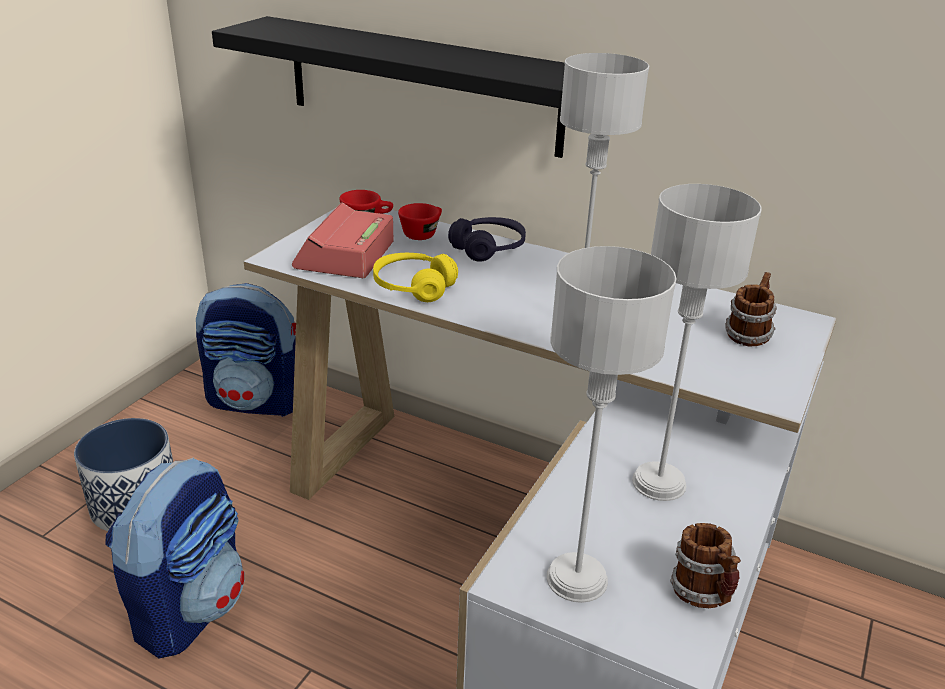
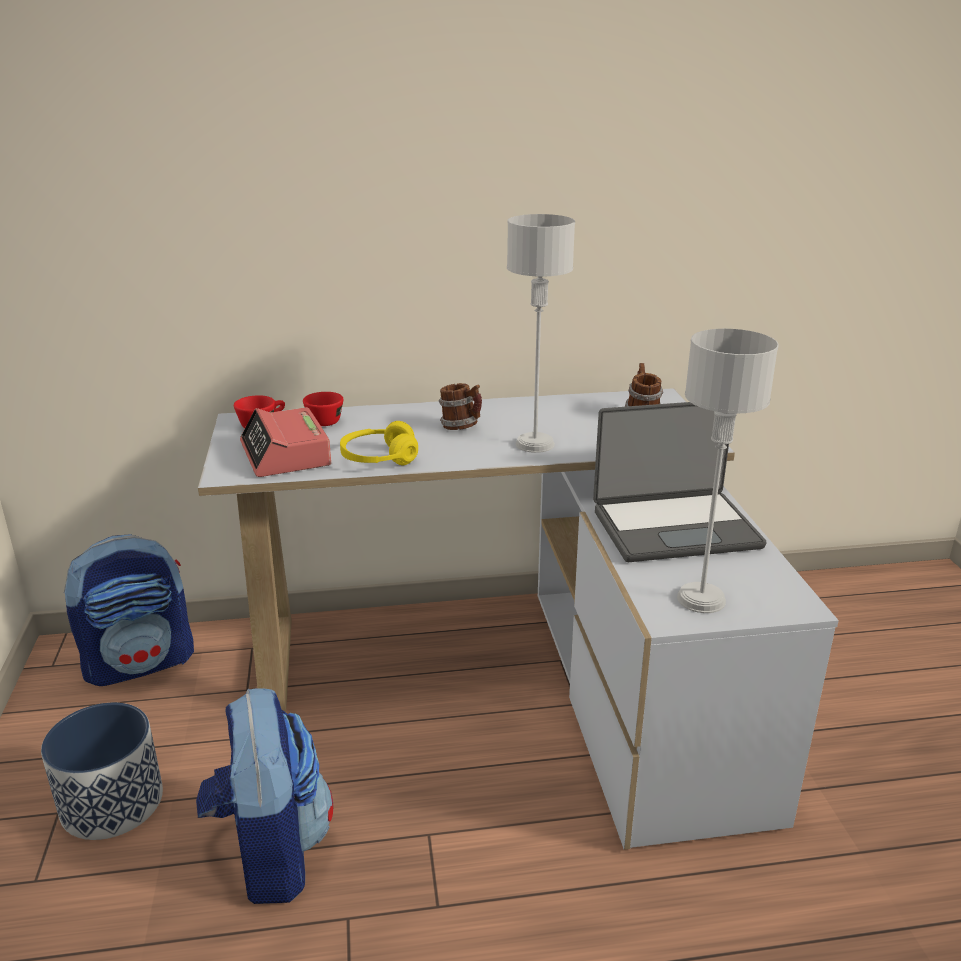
camera: 35 degrees left, 5 degrees down
black shelf [212,16,565,158] -> none
purple headphones [448,217,526,262] -> none
grey table lamp [632,184,762,501] -> laptop [593,402,766,562]
mug [670,523,741,608] -> mug moved to [439,383,482,430]

